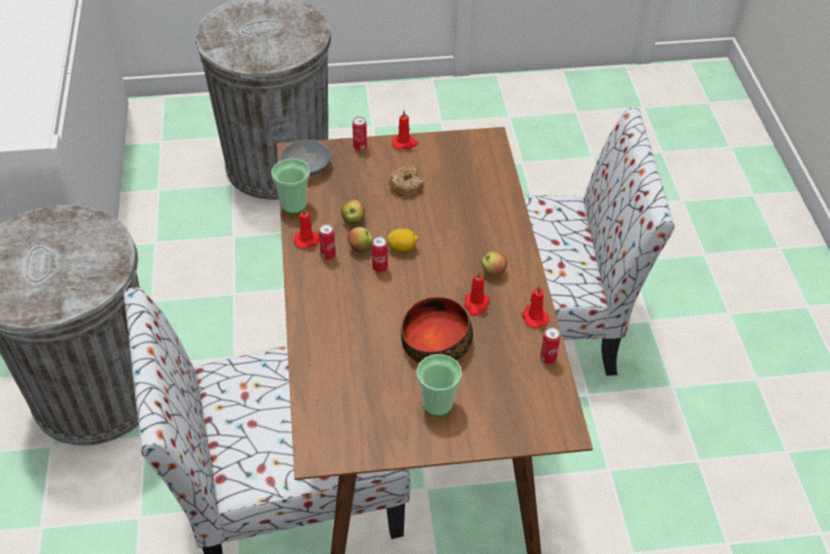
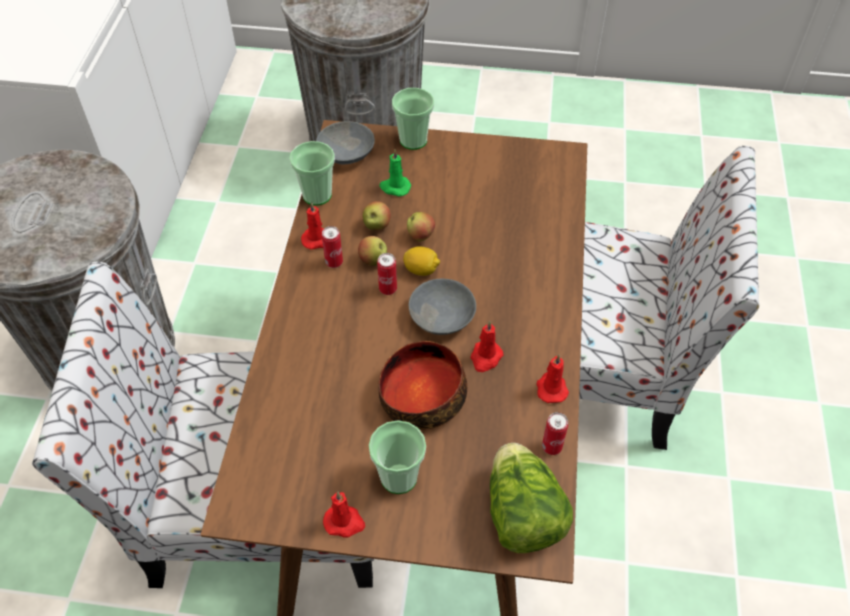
camera: 15 degrees right, 5 degrees up
can [352,116,367,151] -> cup [392,88,434,150]
donut [389,166,424,196] -> none
red candle [392,110,418,149] -> red candle moved to [323,492,365,538]
apple [482,251,507,277] -> apple moved to [407,212,435,242]
none -> green candle [379,149,411,196]
none -> grey bowl [409,279,476,335]
none -> lettuce [490,443,573,553]

